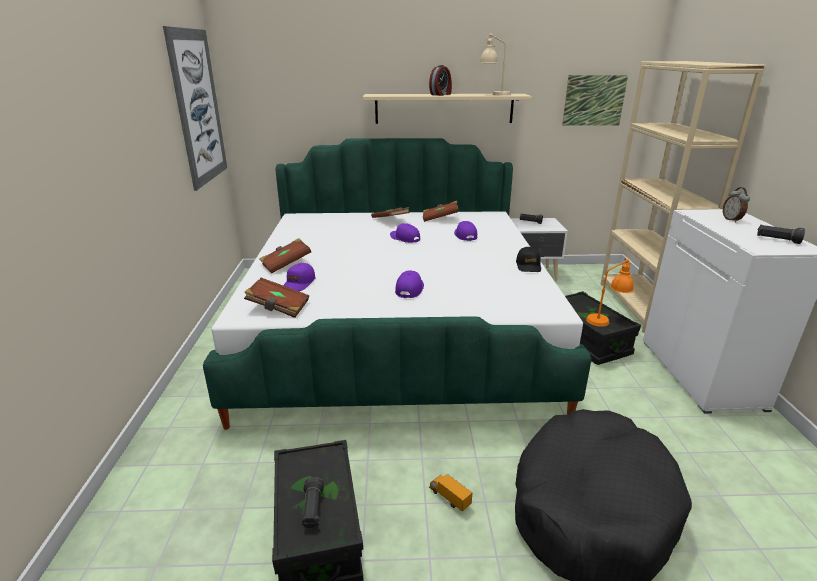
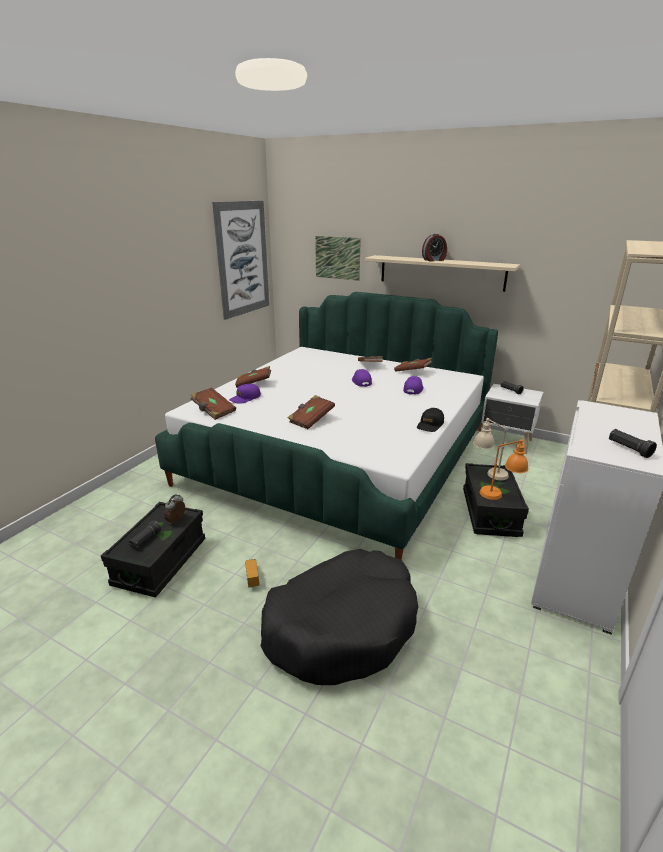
camera: 30 degrees right, 0 degrees up
purple cap [395,271,424,298] -> brown book [288,395,335,429]
beige table lamp [479,33,511,96] -> beige table lamp moved to [473,418,509,480]
picture [562,75,628,126] -> picture moved to [315,236,361,281]
alarm clock [723,187,750,223] -> alarm clock moved to [164,494,185,525]

